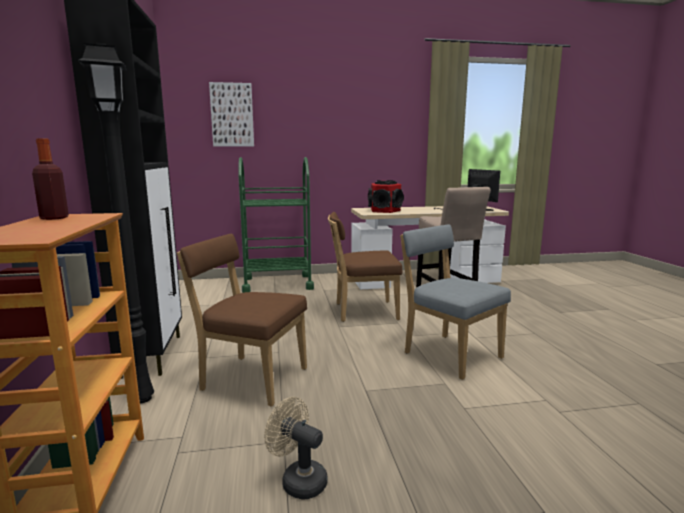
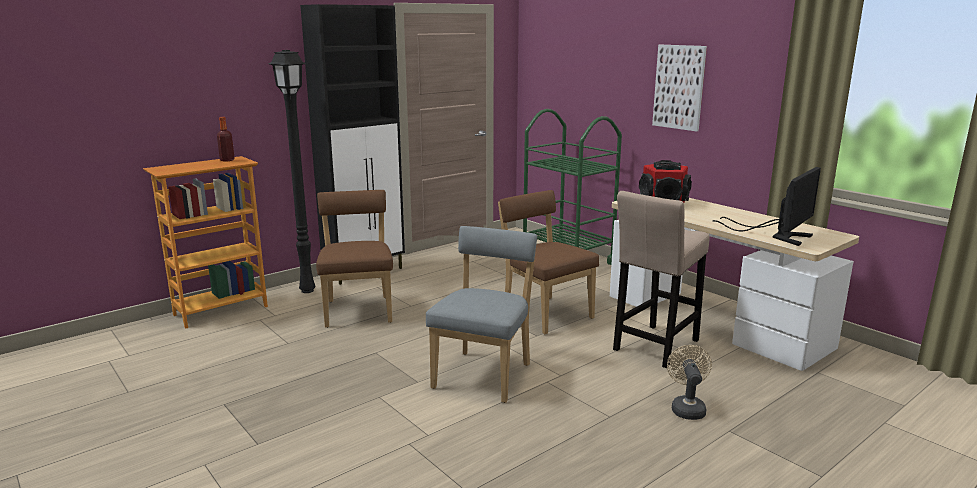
camera: 60 degrees right, 5 degrees up
picture [209,82,254,146] -> picture moved to [652,45,707,132]
beige fan [264,397,327,500] -> beige fan moved to [667,345,712,420]

